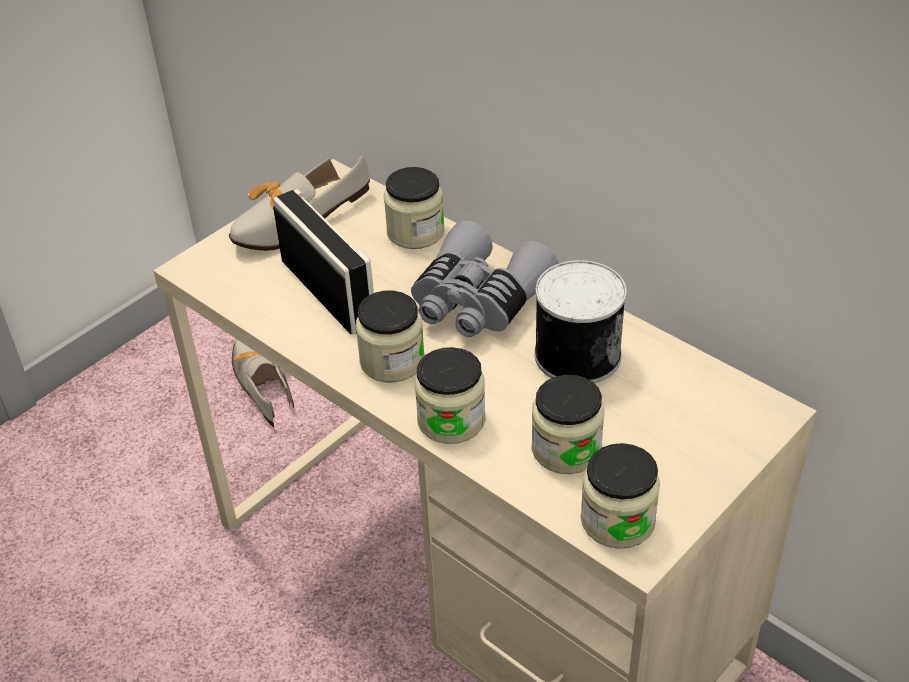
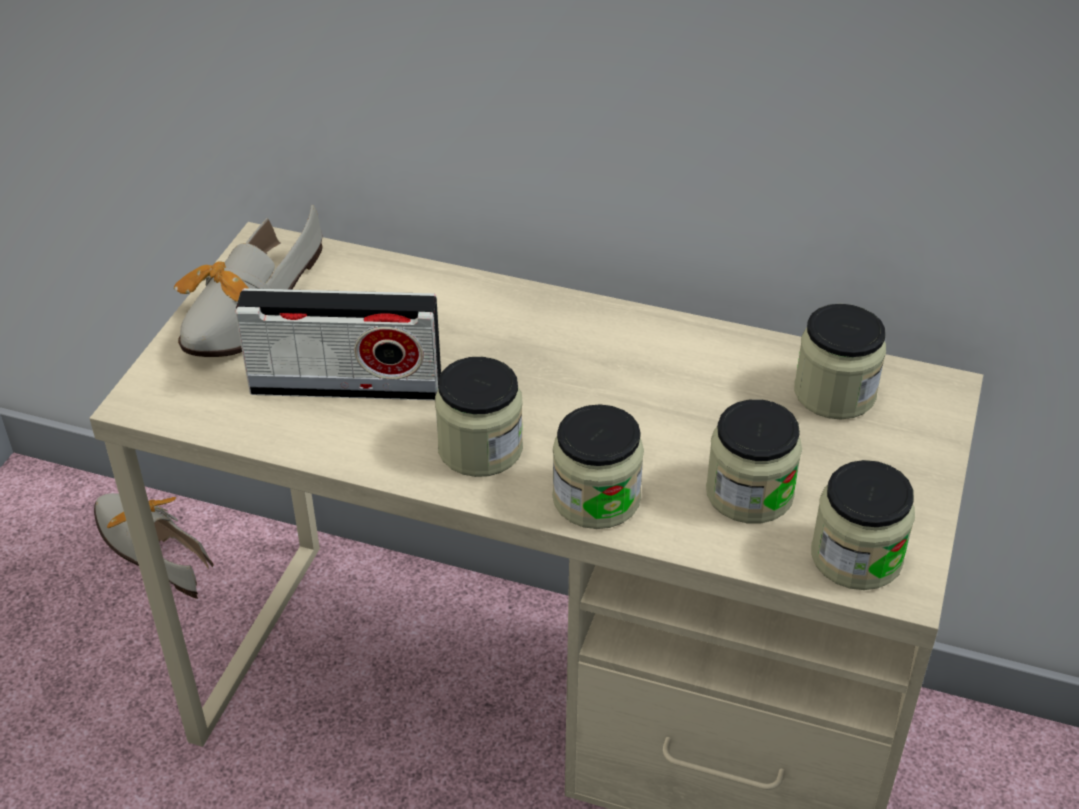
camera: 25 degrees left, 0 degrees up
radio [273,189,374,334] -> radio turned 150 degrees clockwise [235,288,441,400]
jar [384,167,445,249] -> jar moved to [794,304,886,419]
grey binoculars [411,221,558,337] -> none
can [534,260,627,384] -> none

